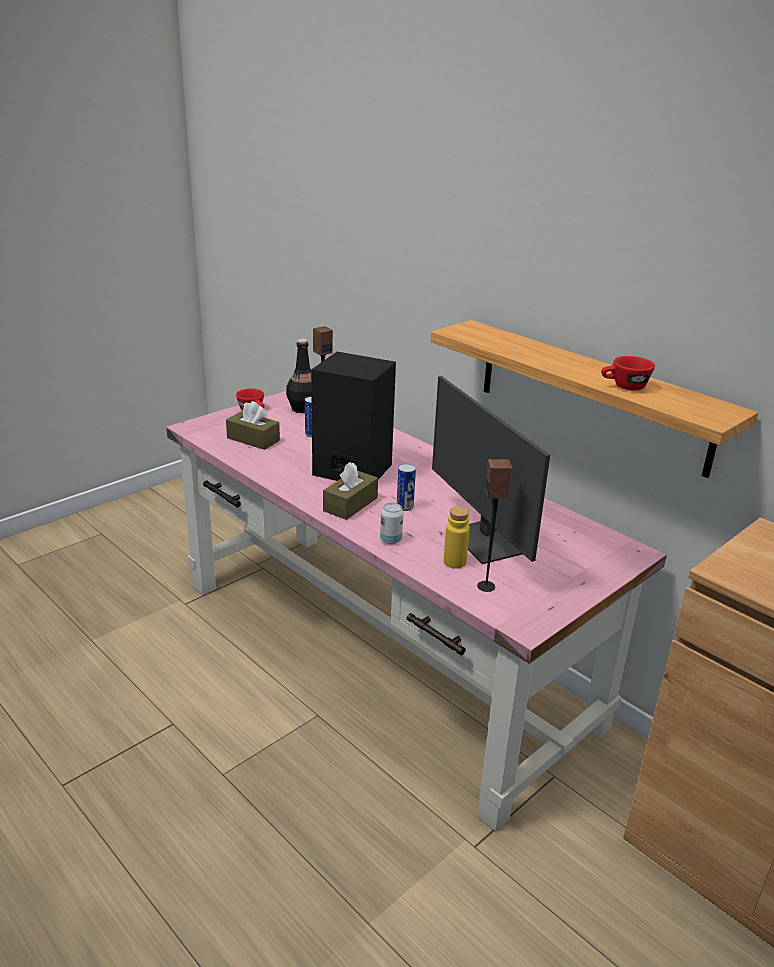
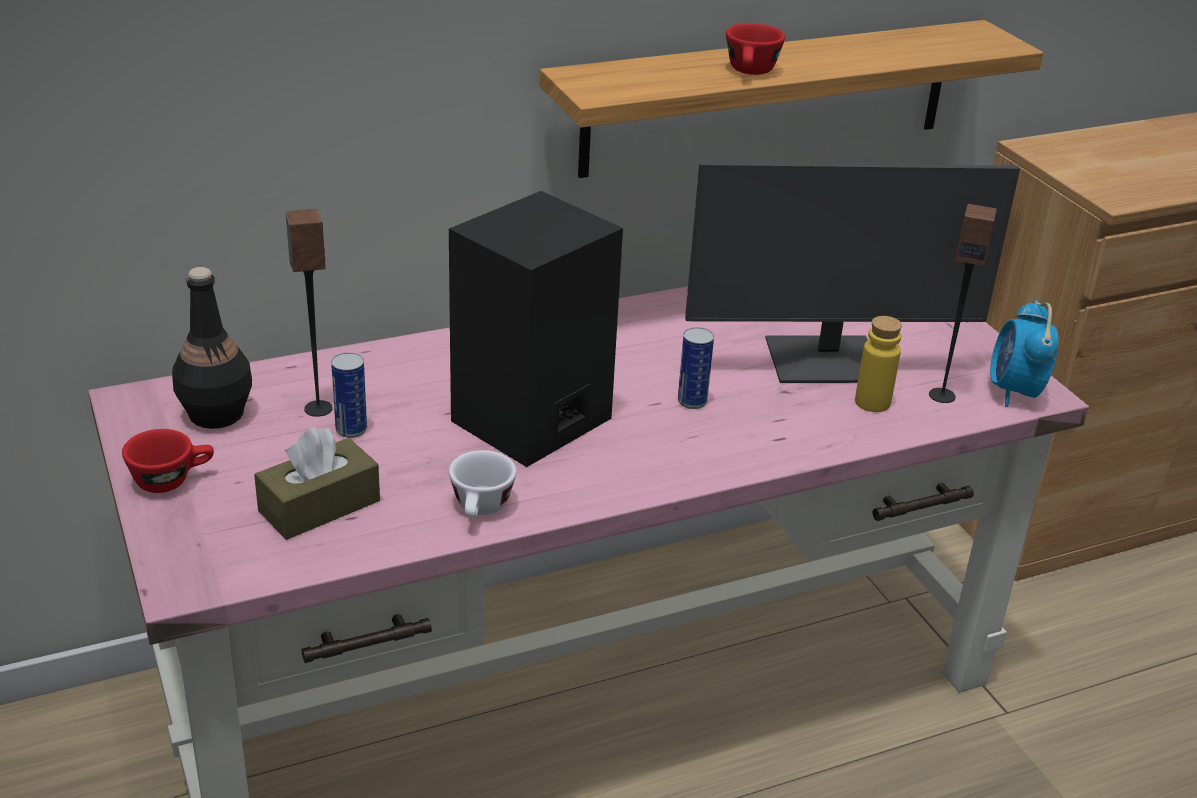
camera: 70 degrees left, 5 degrees up
brown tissue box [323,462,378,520] -> none
can [380,503,403,544] -> none
red cup [601,356,655,391] -> red cup moved to [726,23,785,75]
none -> white cup [449,450,516,519]
none -> alarm clock [990,300,1058,407]

